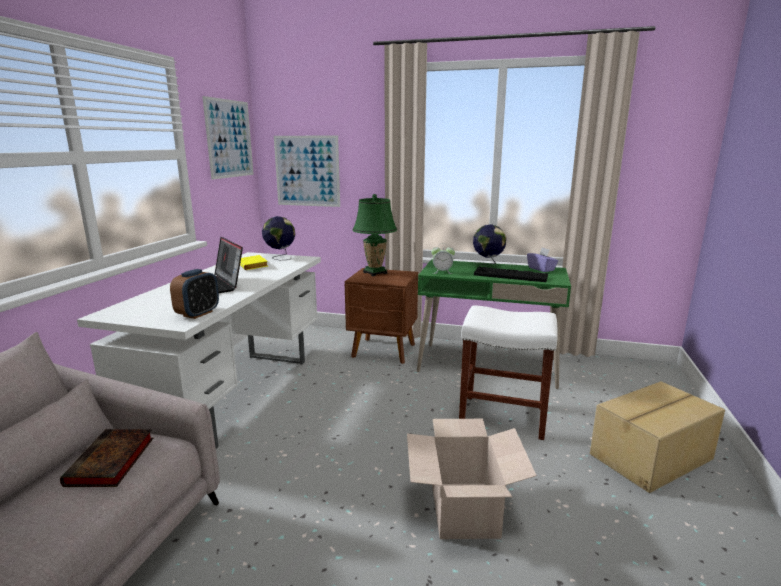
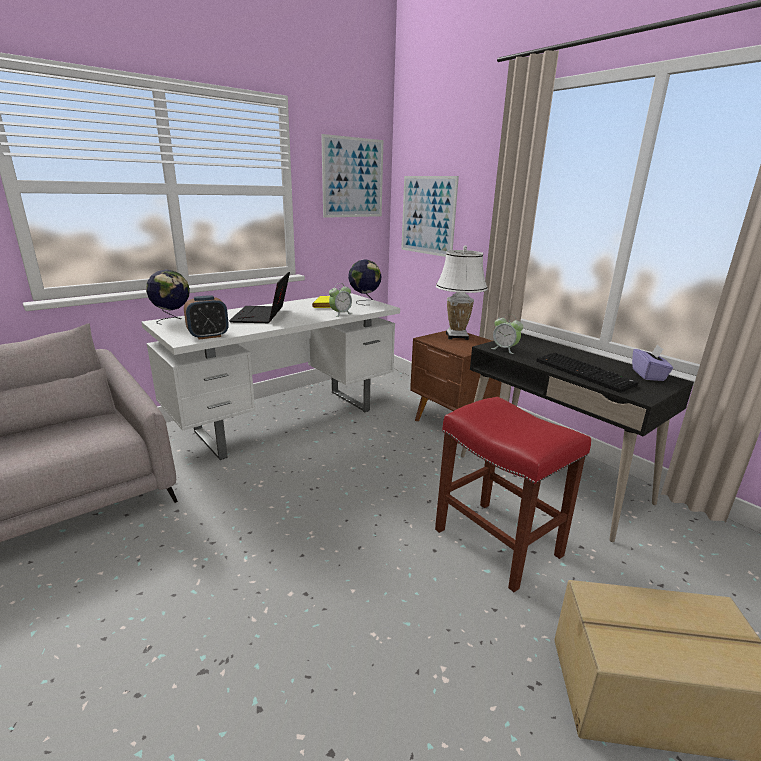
camera: 35 degrees right, 5 degrees up
book [60,429,153,487] -> none
green table lamp [353,194,397,276] -> white table lamp [436,245,488,340]
cardboard box [407,419,537,539] -> none
green desk [417,260,571,389] -> black desk [461,333,694,542]
white stool [459,305,558,440] -> red stool [435,397,591,592]
globe [473,224,506,267] -> globe moved to [146,269,190,325]
none -> alarm clock [329,283,352,317]

